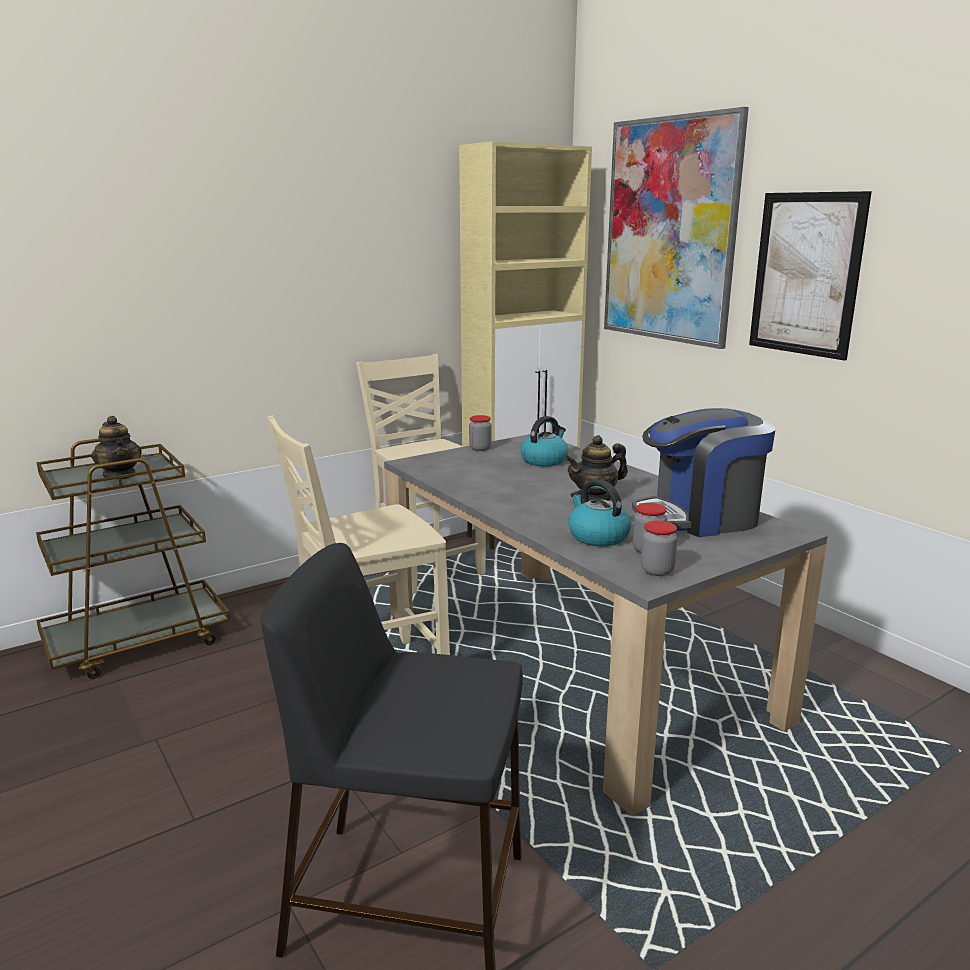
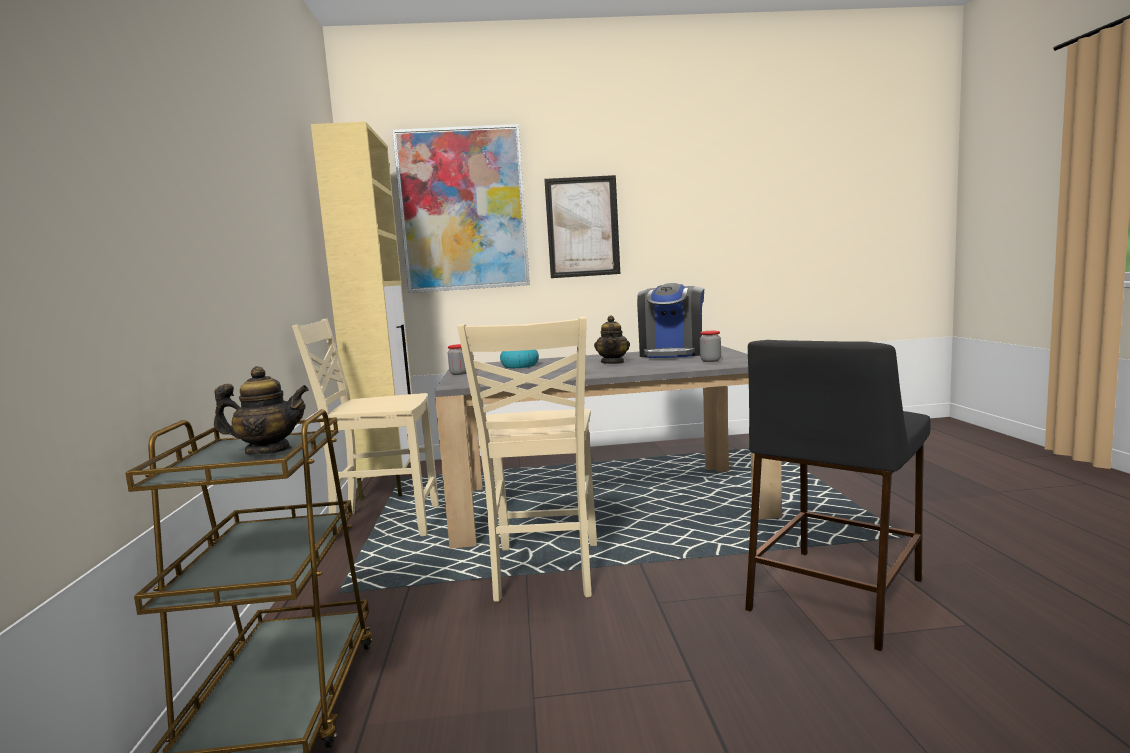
camera: 60 degrees left, 10 degrees down
kettle [568,479,631,546] -> none
jar [641,521,677,576] -> none

